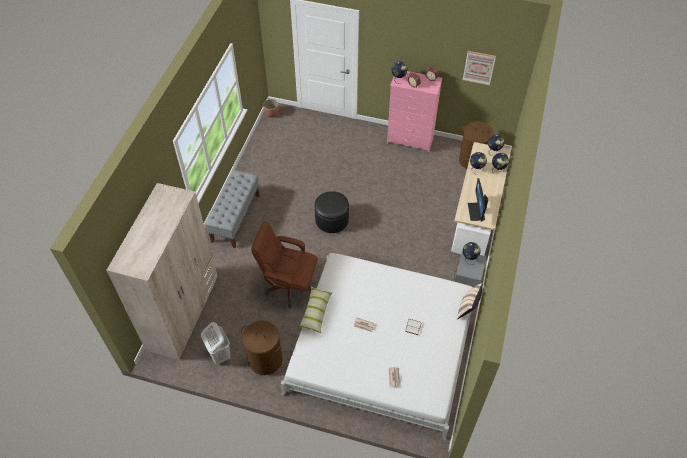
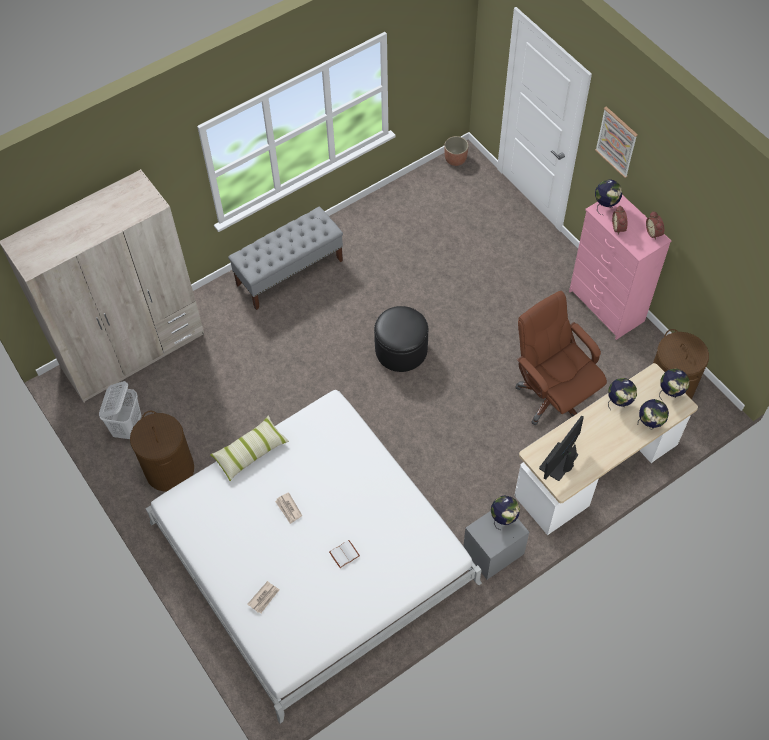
camera: 40 degrees right, 5 degrees up
brown office chair [251,221,318,309] -> brown office chair moved to [515,291,607,425]
beige pillow [457,283,483,320] -> none
picture [463,51,496,85] -> picture moved to [595,107,638,178]

